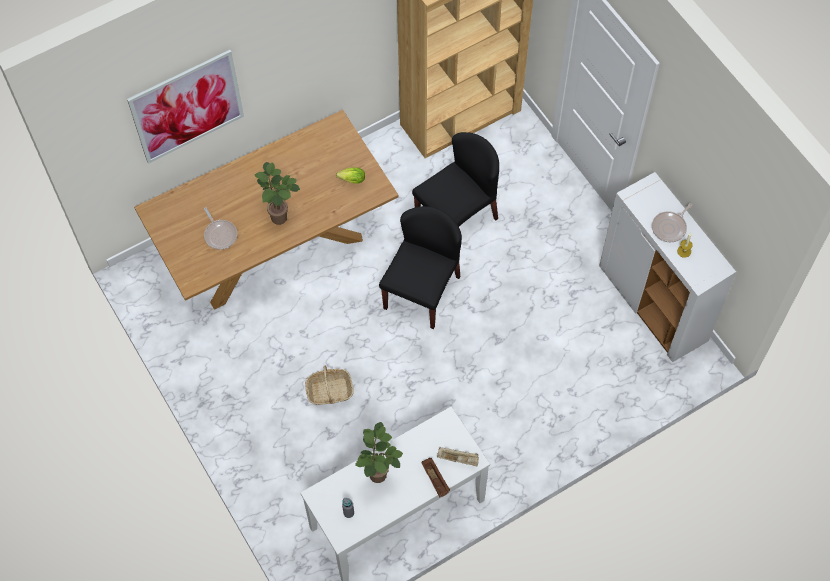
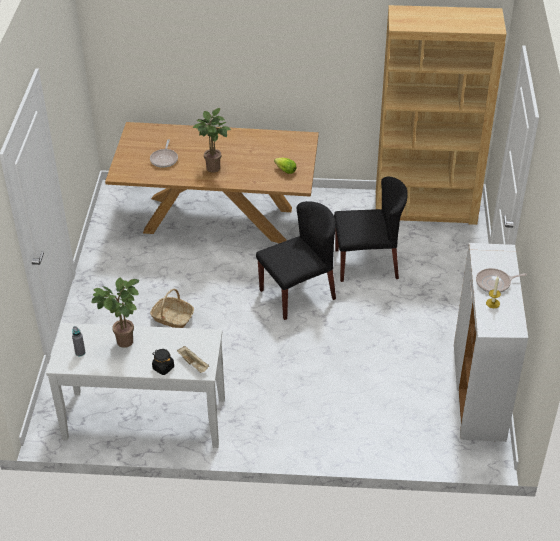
camera: 35 degrees right, 20 degrees down
picture [127,50,244,164] -> none
brown tray [421,458,450,497] -> black jar [152,349,174,375]

